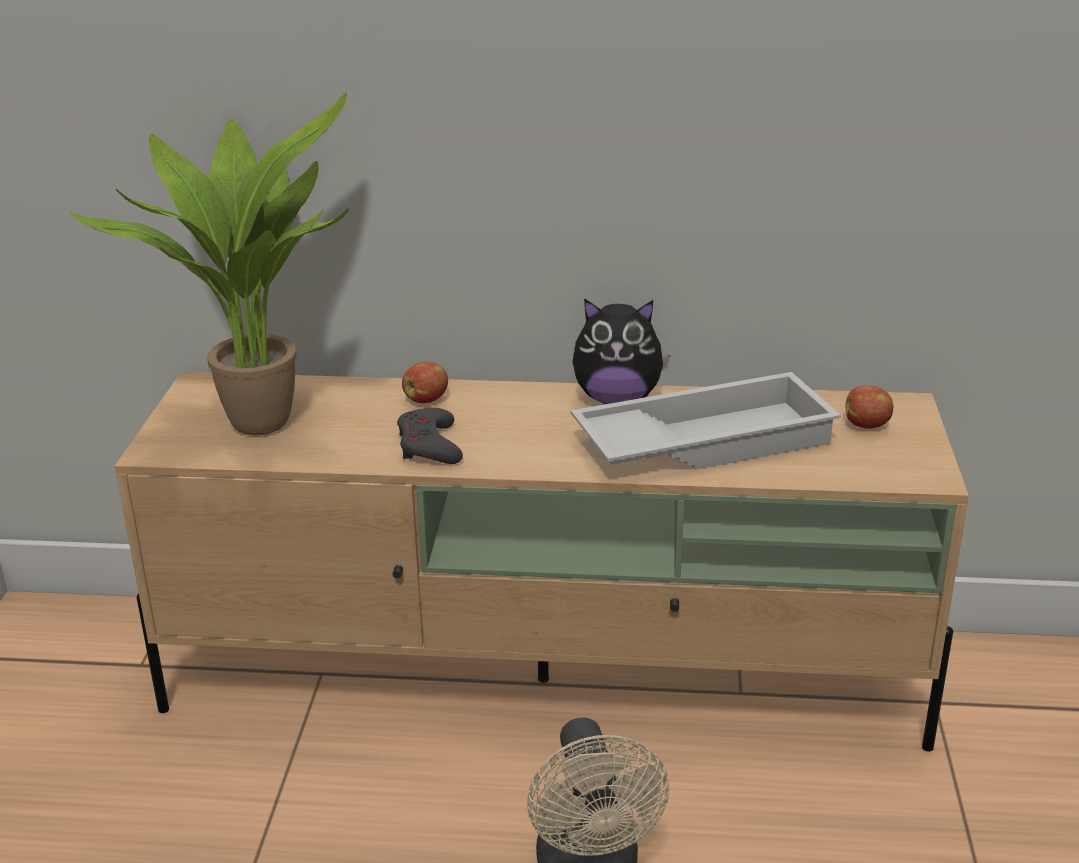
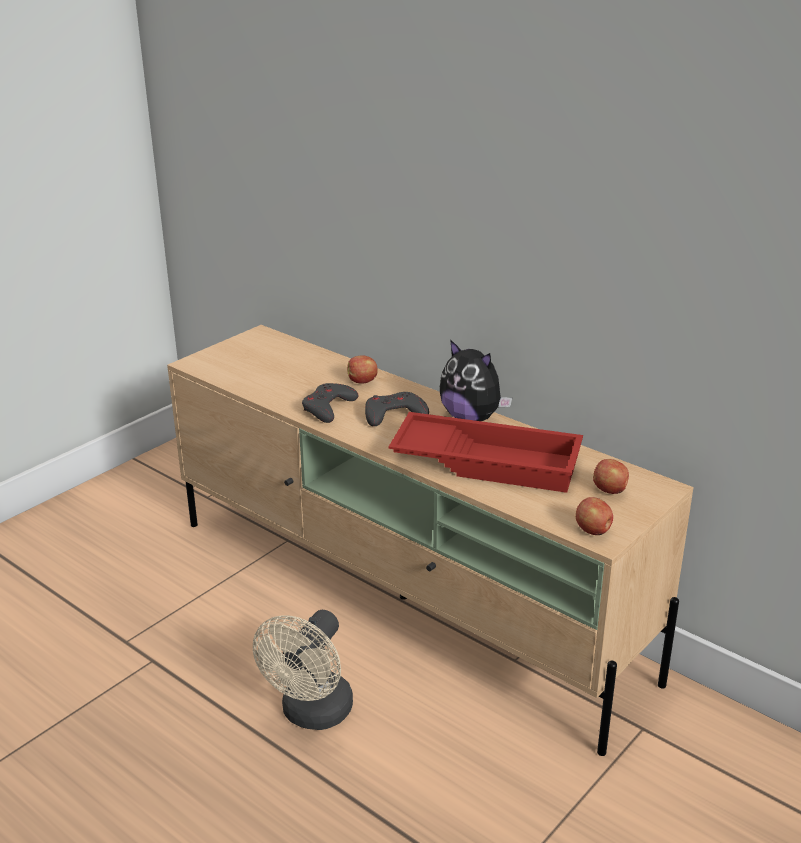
camera: 35 degrees right, 0 degrees up
potted plant [69,92,349,436] -> none
white tray [571,372,841,470] -> red tray [388,412,583,493]
none -> grey game controller [365,392,429,426]
none -> apple [575,497,613,535]

